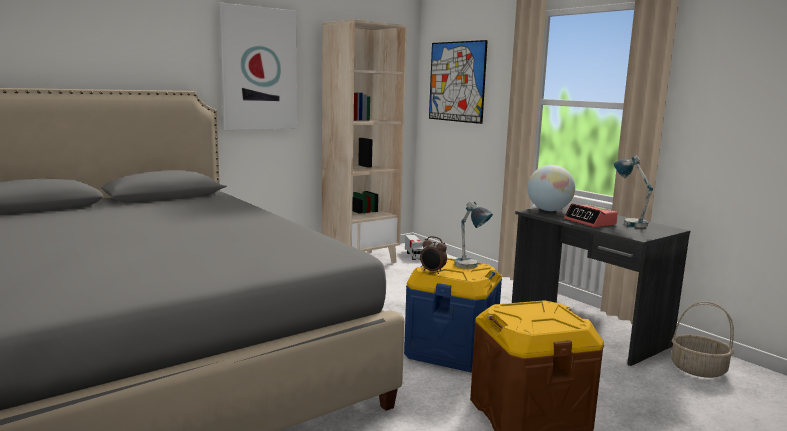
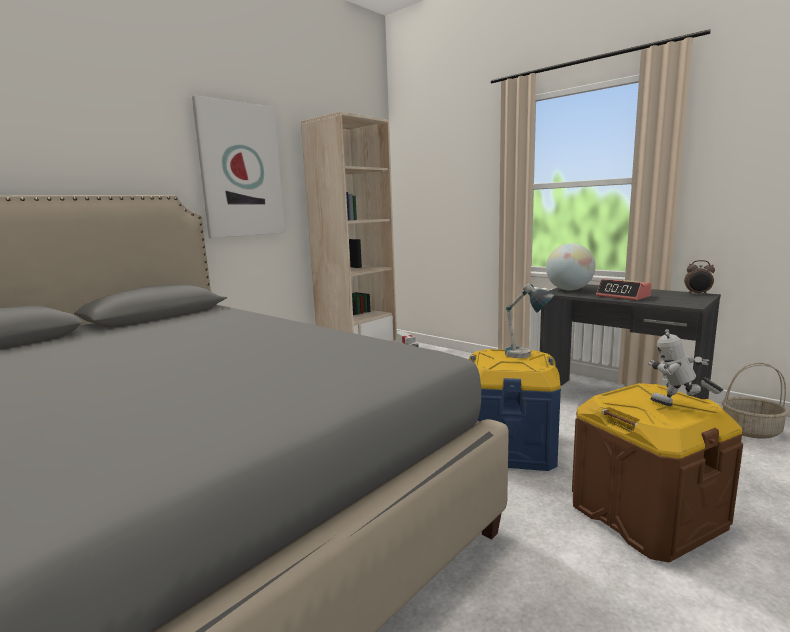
camera: 10 degrees left, 0 degrees up
alarm clock [420,236,447,274] -> alarm clock moved to [684,260,715,295]
picture [429,40,488,124] -> none
table lamp [614,156,653,227] -> none
none -> toy robot [647,329,724,406]

